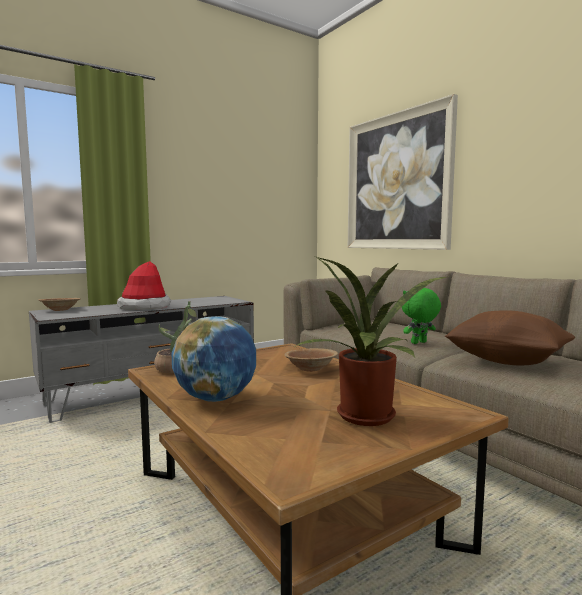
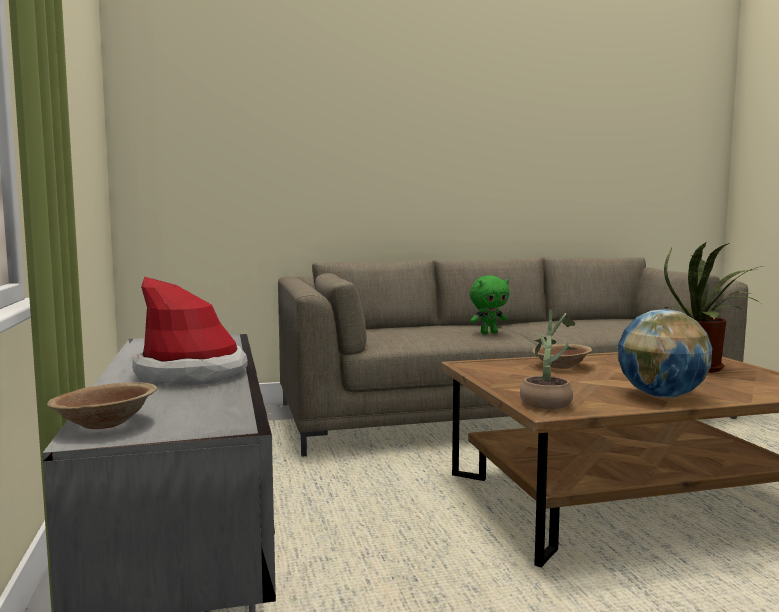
camera: 70 degrees left, 0 degrees up
picture [348,94,458,250] -> none
green plush toy [402,288,441,344] -> green plush toy turned 105 degrees counterclockwise [470,276,509,334]
brown pillow [445,311,575,365] -> none

